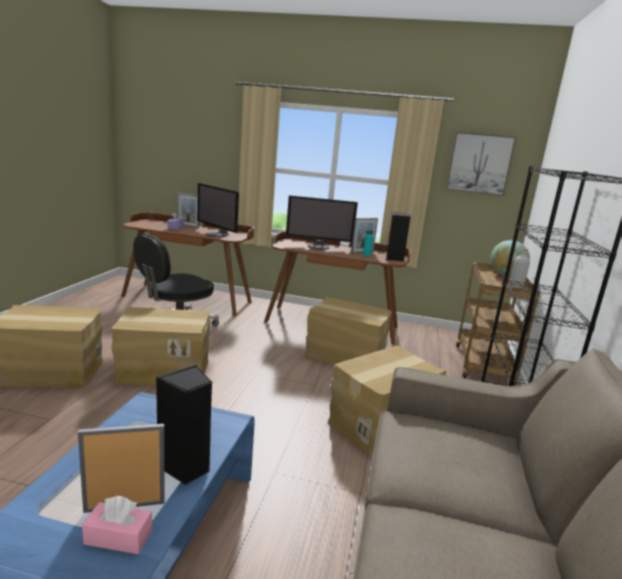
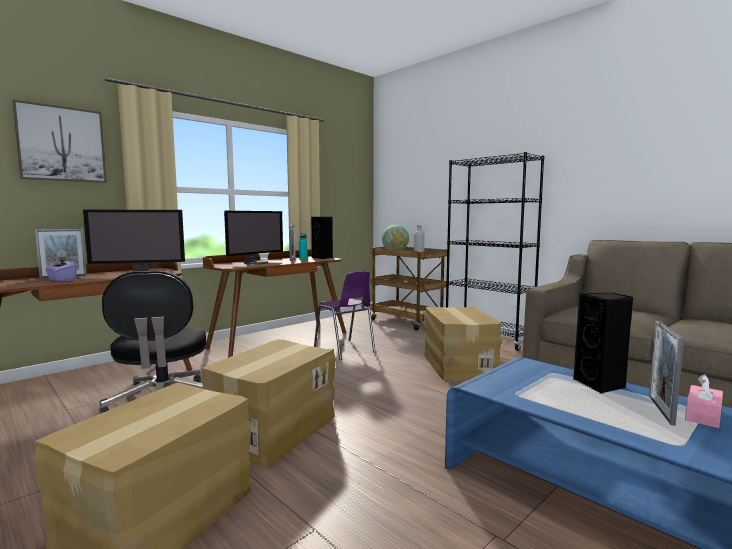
camera: 55 degrees left, 10 degrees down
cardboard box [305,297,391,365] -> purple chair [314,271,375,360]
picture [446,132,516,196] -> picture moved to [12,99,107,183]

